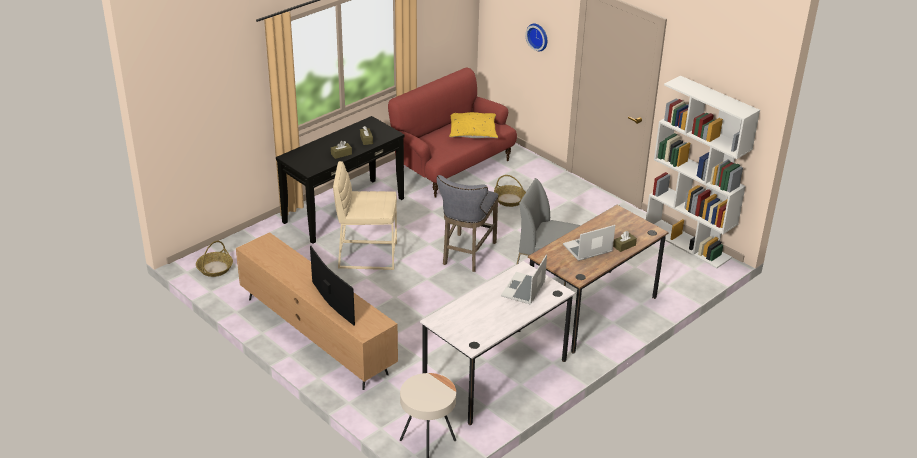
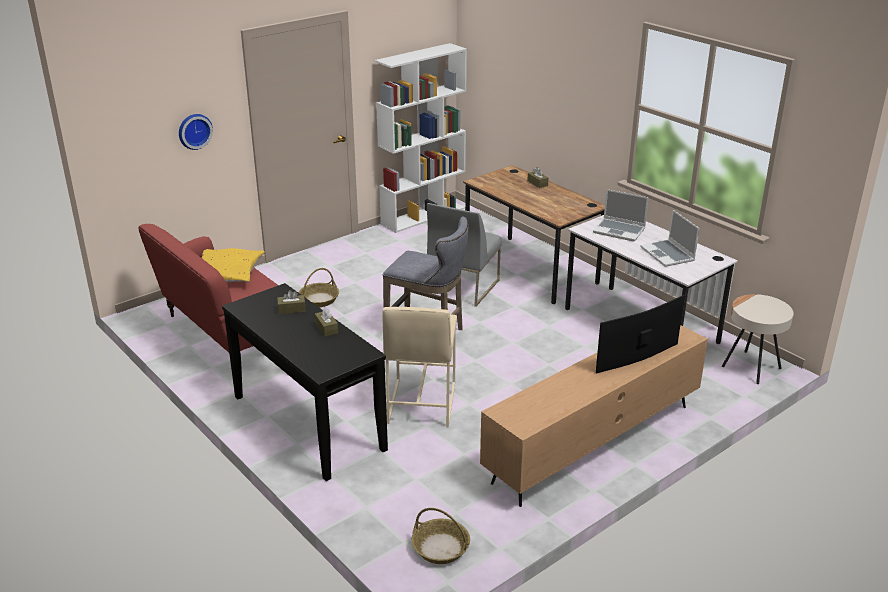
camera: 85 degrees left, 5 degrees down
laptop [563,225,615,261] -> laptop moved to [640,210,699,267]

